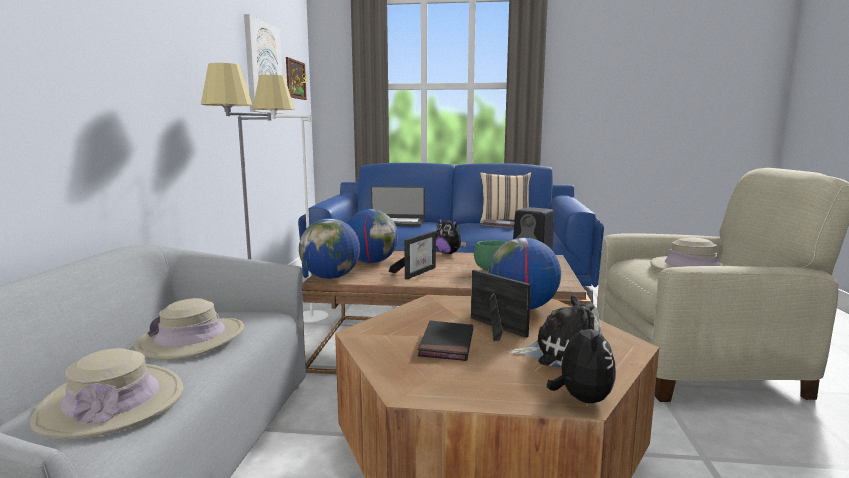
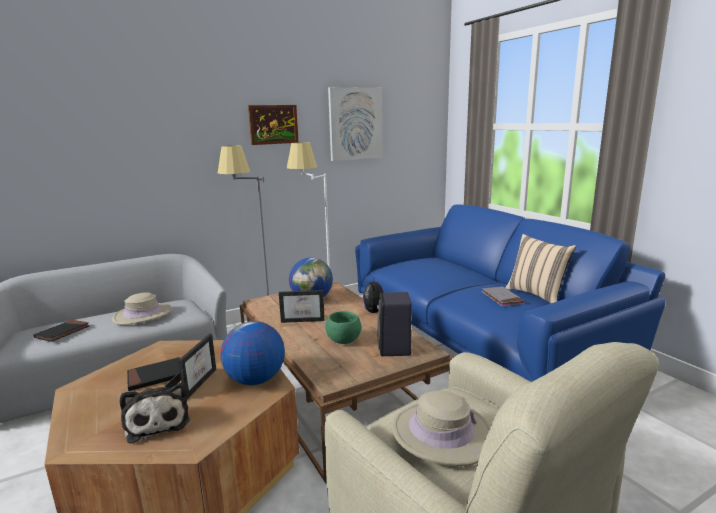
camera: 55 degrees right, 5 degrees up
beige hat [30,348,183,439] -> black book [34,320,89,342]
picture [286,57,307,100] -> picture moved to [248,105,299,145]
globe [299,218,360,279] -> none
laptop [371,186,425,226] -> none
plush toy [547,318,616,403] -> none

